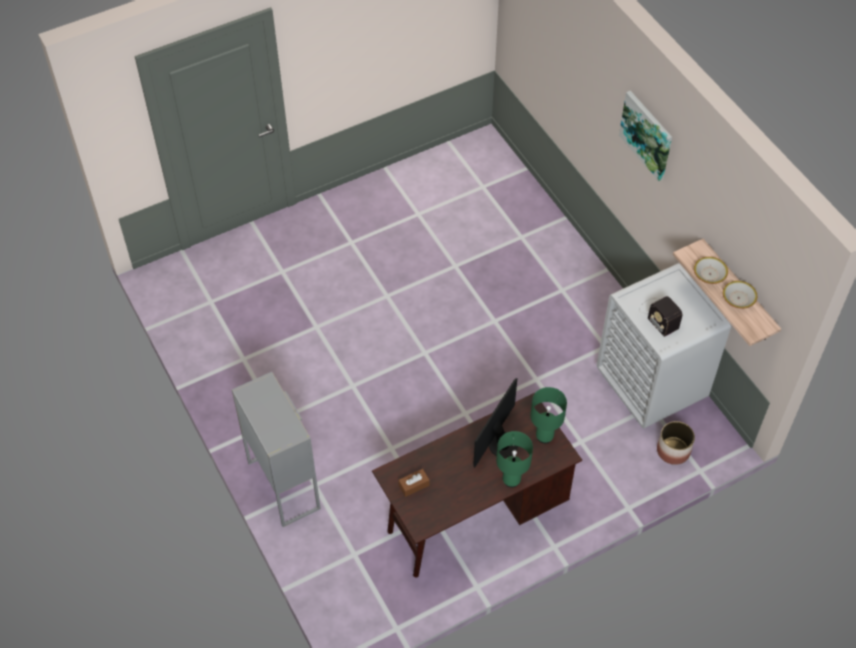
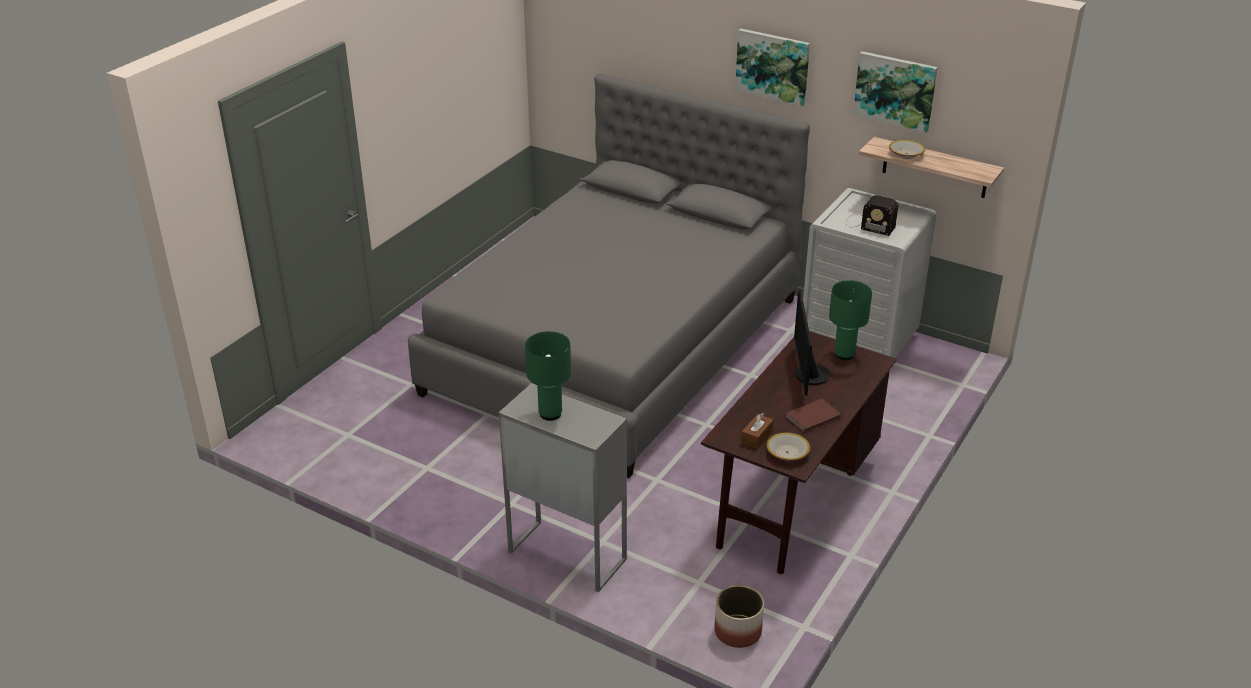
camera: 30 degrees left, 20 degrees down
green table lamp [496,431,533,487] -> green table lamp moved to [525,331,571,421]
planter [657,421,695,465] -> planter moved to [714,585,764,648]
bowl [723,281,757,309] -> bowl moved to [766,432,810,461]
none -> grey bed [408,73,810,478]
none -> brown book [786,399,841,433]
none -> picture [853,51,938,133]

